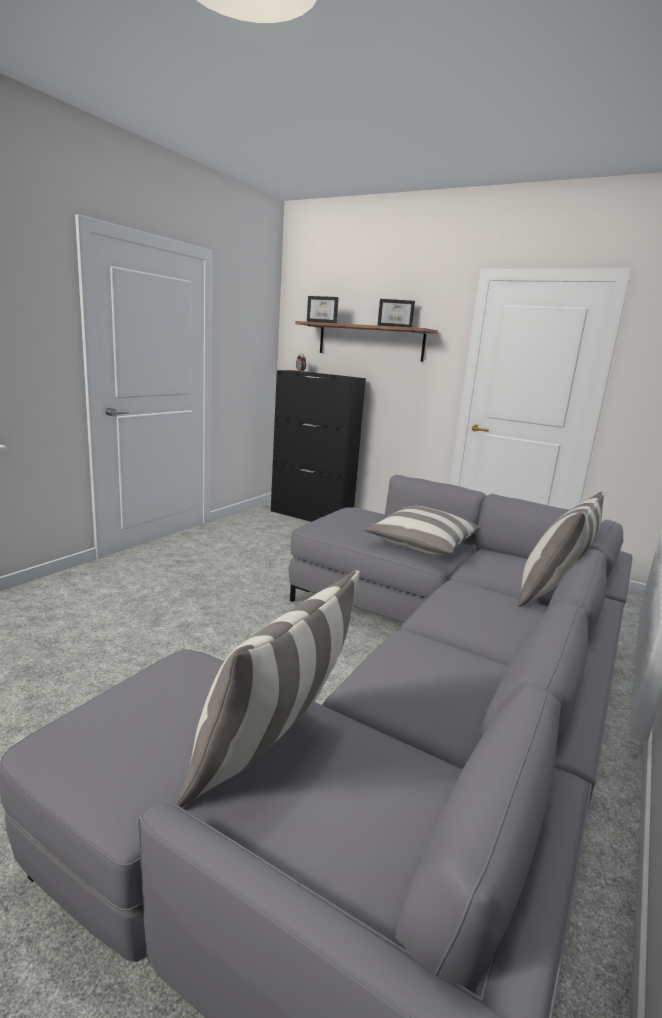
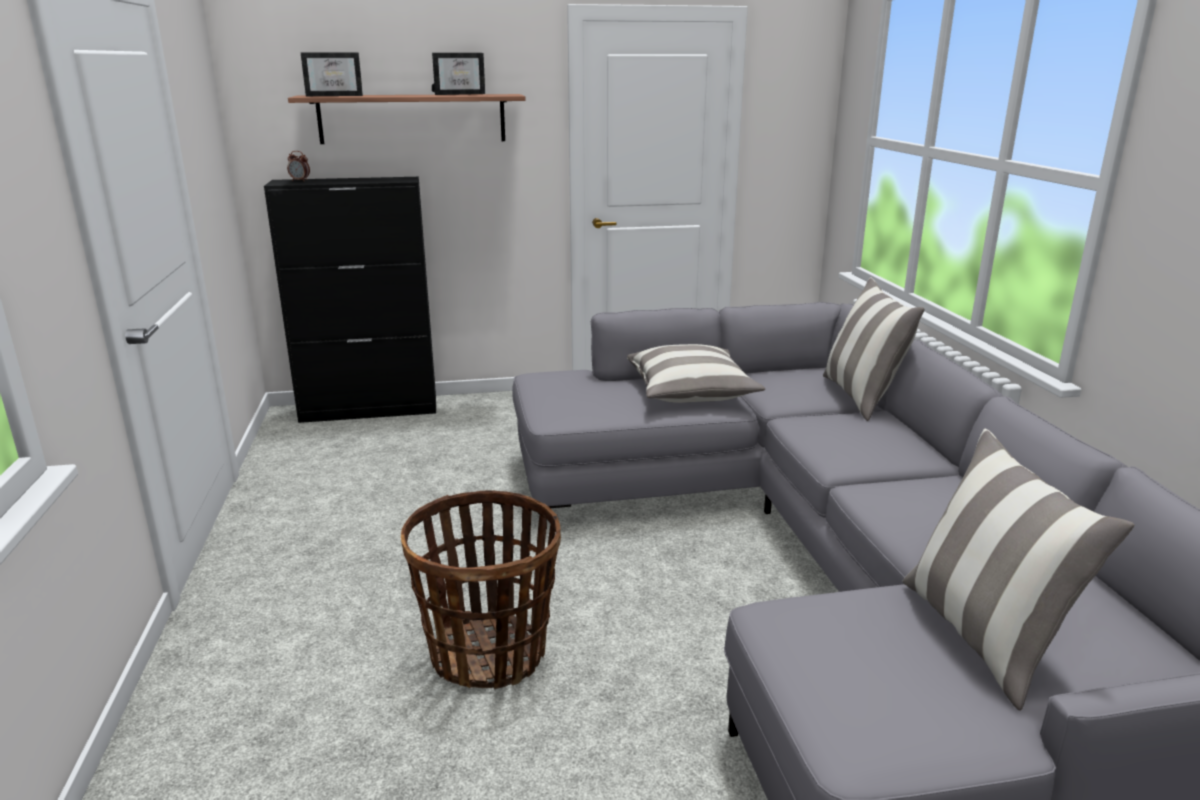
camera: 40 degrees left, 5 degrees up
none -> basket [401,490,561,689]

